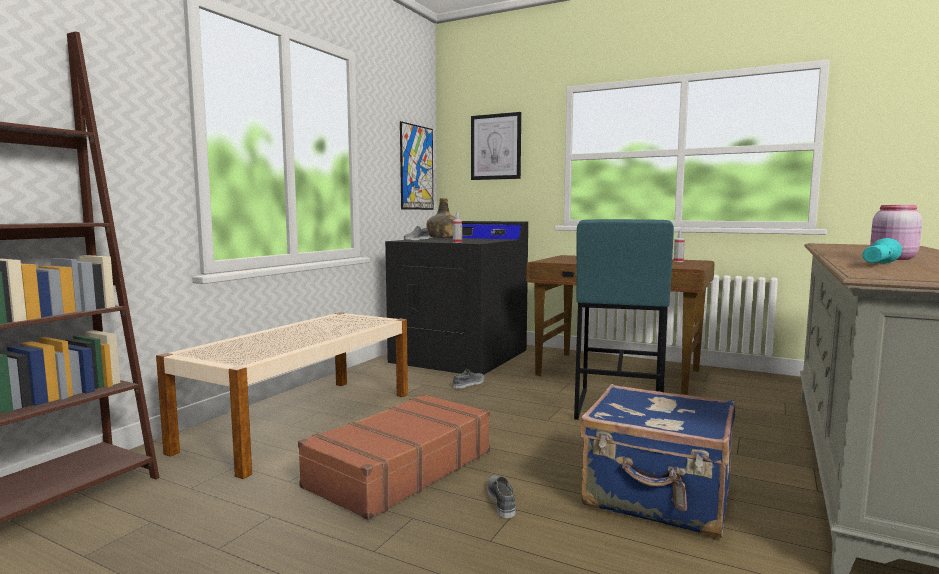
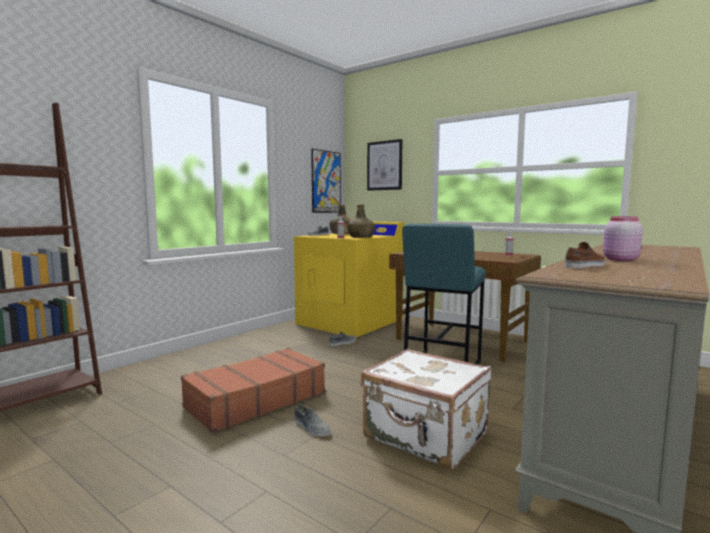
camera: 10 degrees right, 0 degrees up
beige bench [156,312,408,479] -> none
black washing machine [385,221,528,375] -> yellow washing machine [294,222,404,337]
grey shoe [487,475,516,518] -> grey shoe turned 135 degrees clockwise [294,404,330,437]
blue suitcase [580,384,735,538] -> white suitcase [361,349,492,470]
turquoise flashlight [862,238,902,263] -> brown shoe [565,242,605,268]
none -> green bottle [347,205,375,238]

